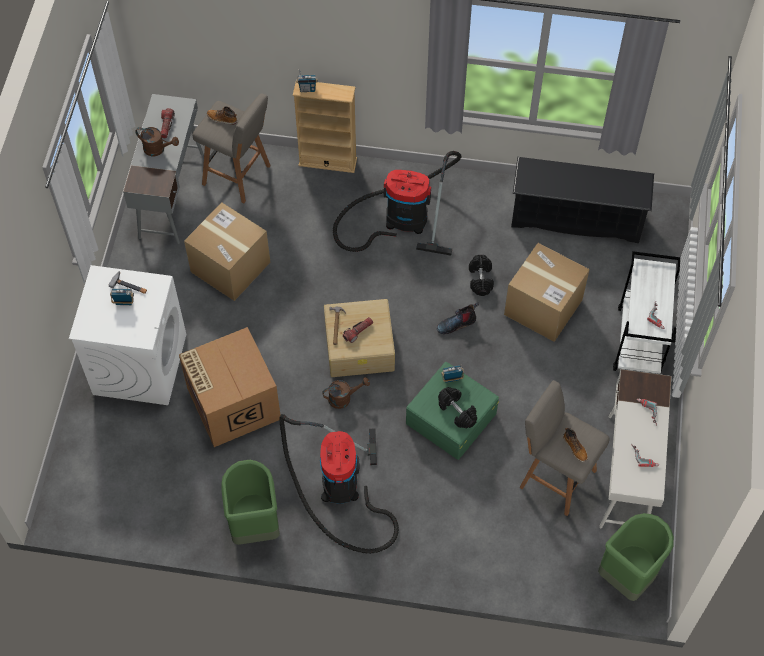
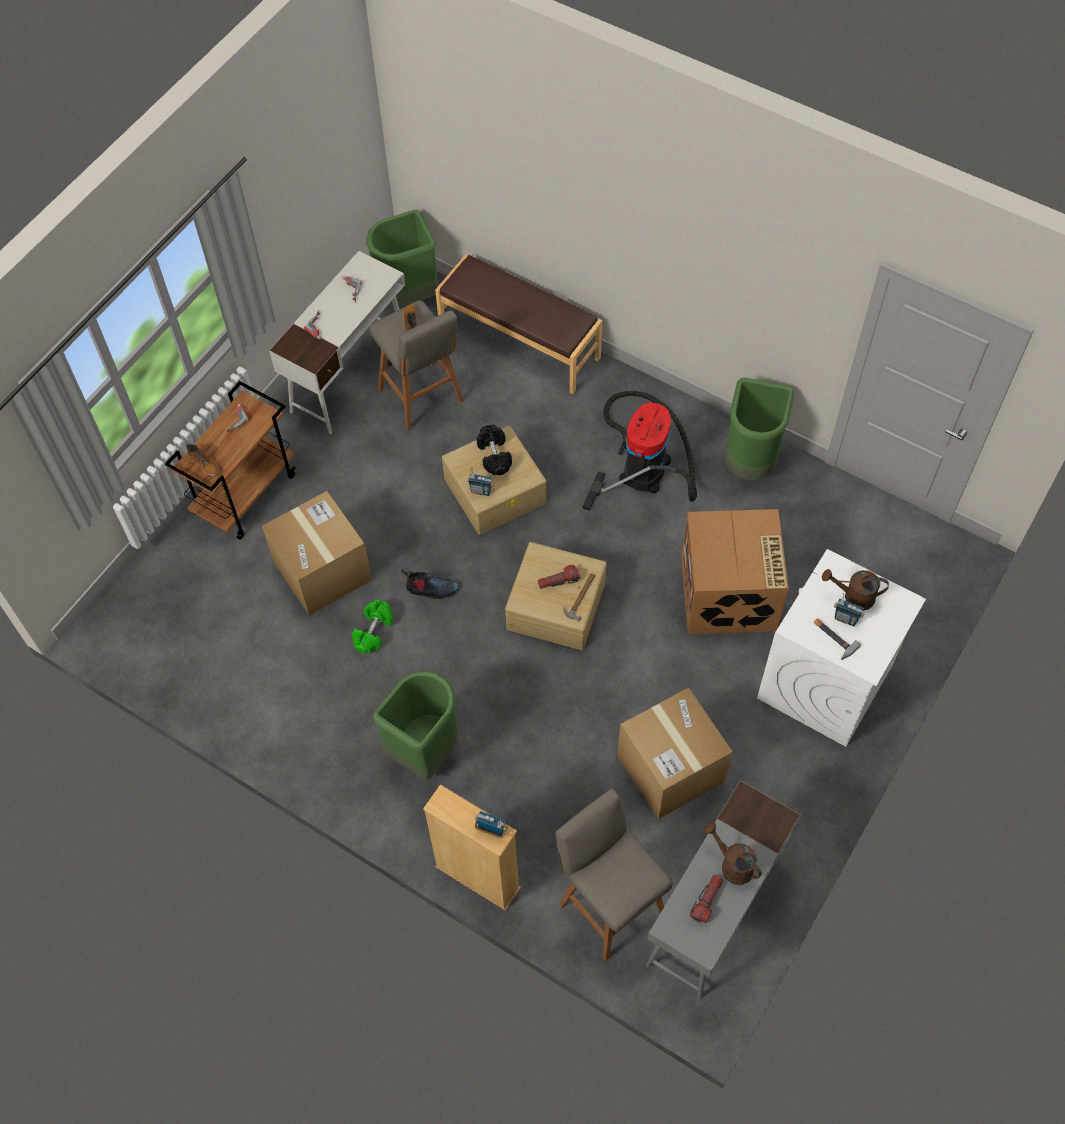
camera: 155 degrees left, 0 degrees up
boot [207,107,237,125] -> boot moved to [186,444,219,476]
brown watering can [322,377,370,409] -> brown watering can moved to [822,569,889,610]
vacuum cleaner [333,151,462,255] -> green trash can [373,671,458,780]
green storage box [406,362,499,460] -> beige storage box [442,426,546,535]
black dumbbell [469,255,494,296] -> green dumbbell [352,600,393,654]
black shoe rack [511,157,654,243] -> none
white cart [613,251,680,375] -> brown cart [165,381,296,540]
none -> brown bench [435,254,602,394]

